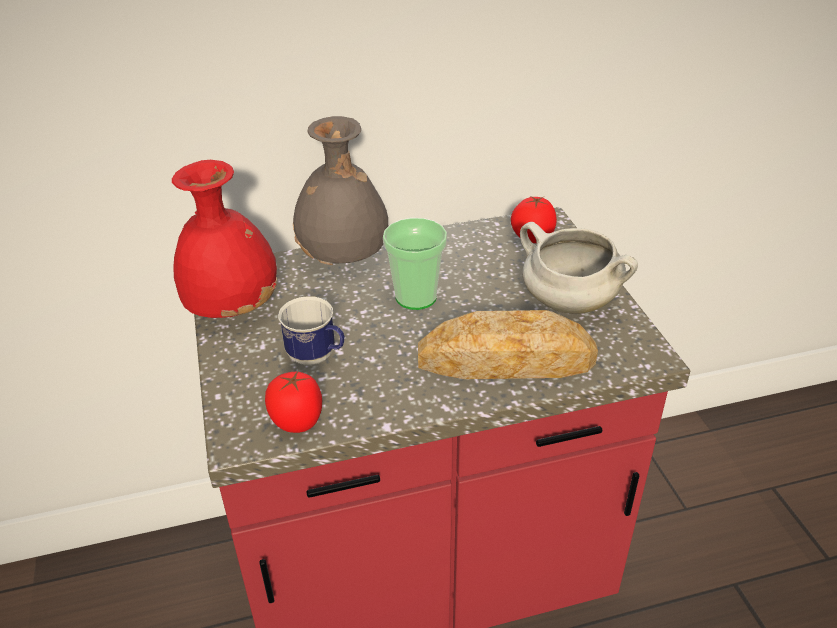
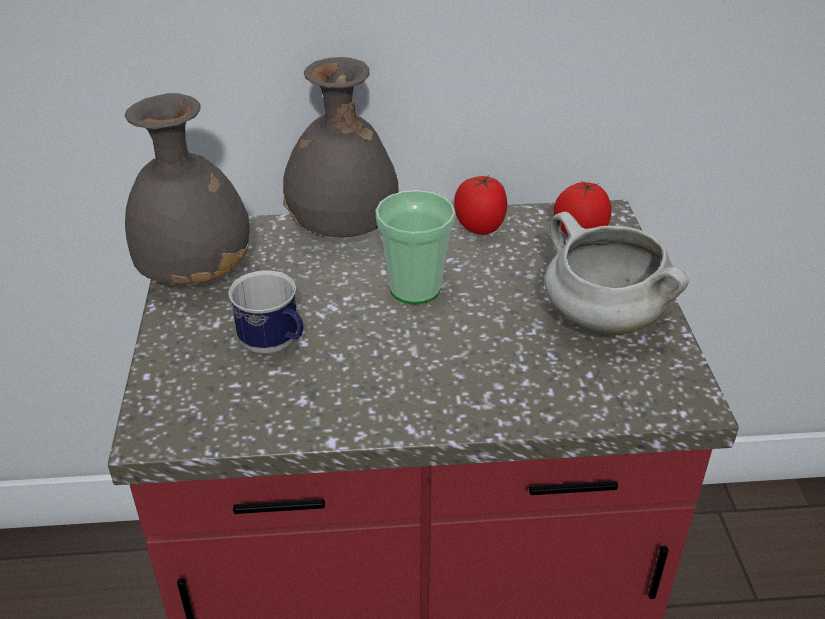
camera: 10 degrees right, 0 degrees up
red vase [172,160,277,318] -> grey vase [125,93,250,284]
tomato [265,370,322,433] -> tomato moved to [454,175,507,234]
bread [418,310,598,379] -> none

